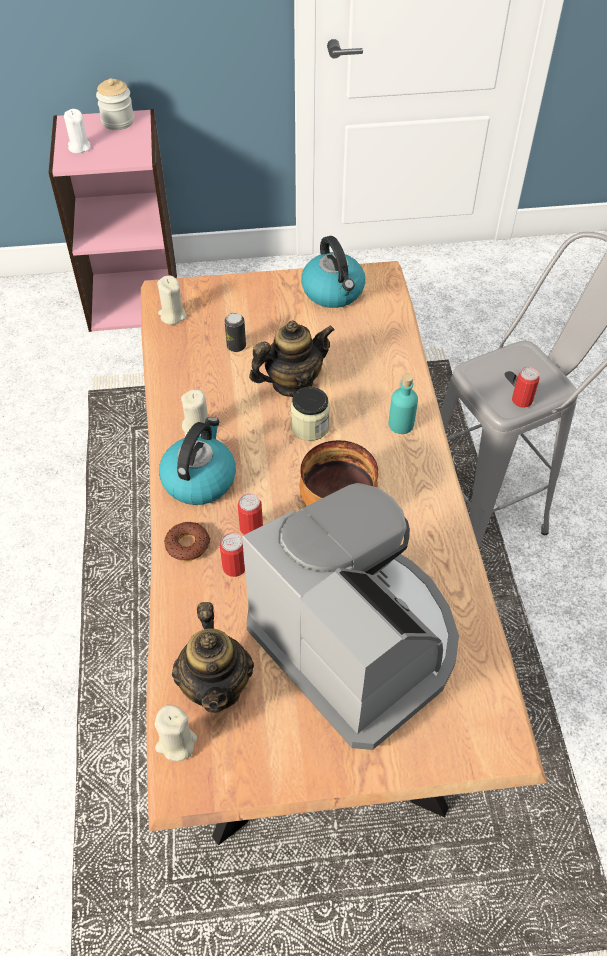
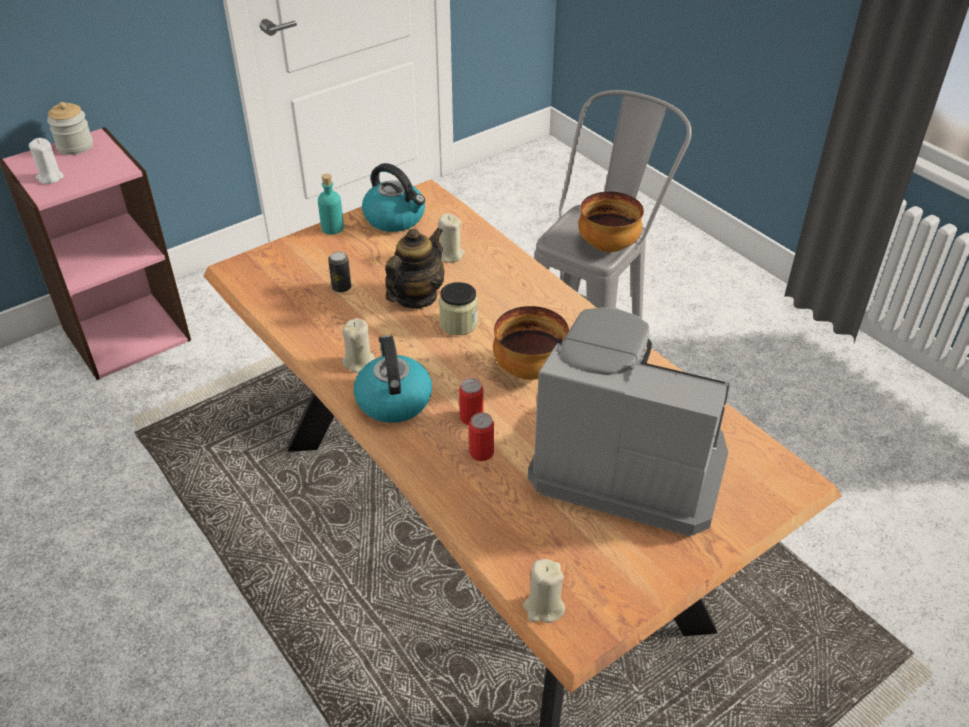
camera: 30 degrees left, 10 degrees down
beige candle [157,276,187,325] -> beige candle moved to [438,213,464,263]
donut [164,522,211,561] -> none
teapot [172,602,254,713] -> none
turquoise bottle [388,373,418,434] -> turquoise bottle moved to [318,174,344,235]
can [512,367,539,408] -> bowl [578,192,644,252]

